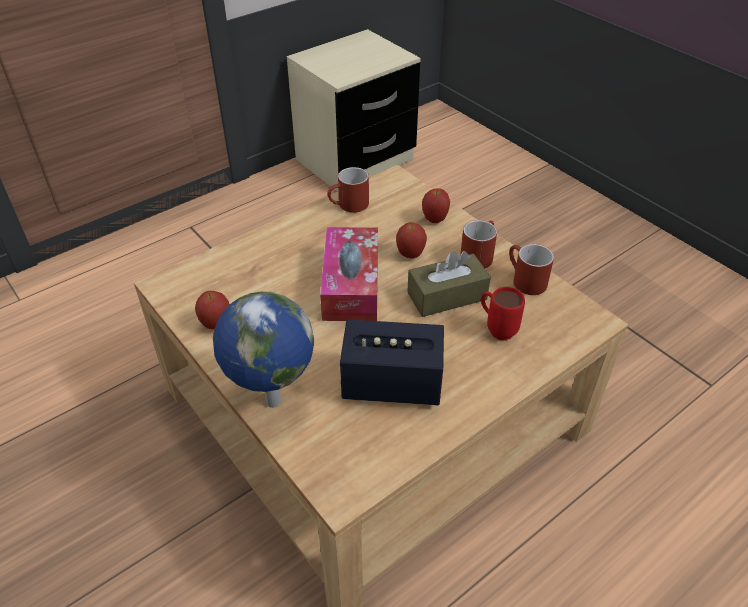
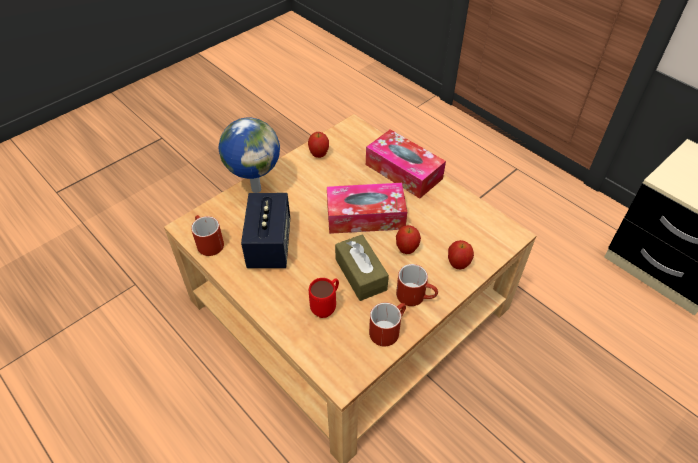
camera: 85 degrees right, 5 degrees up
red mug [327,167,369,213] -> red mug moved to [191,215,224,256]
none -> tissue box [366,129,446,198]

